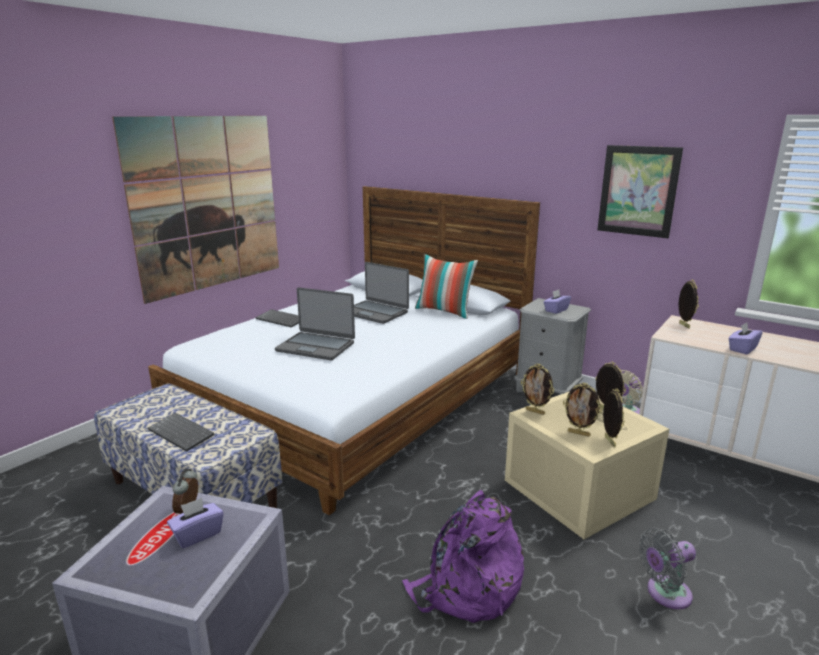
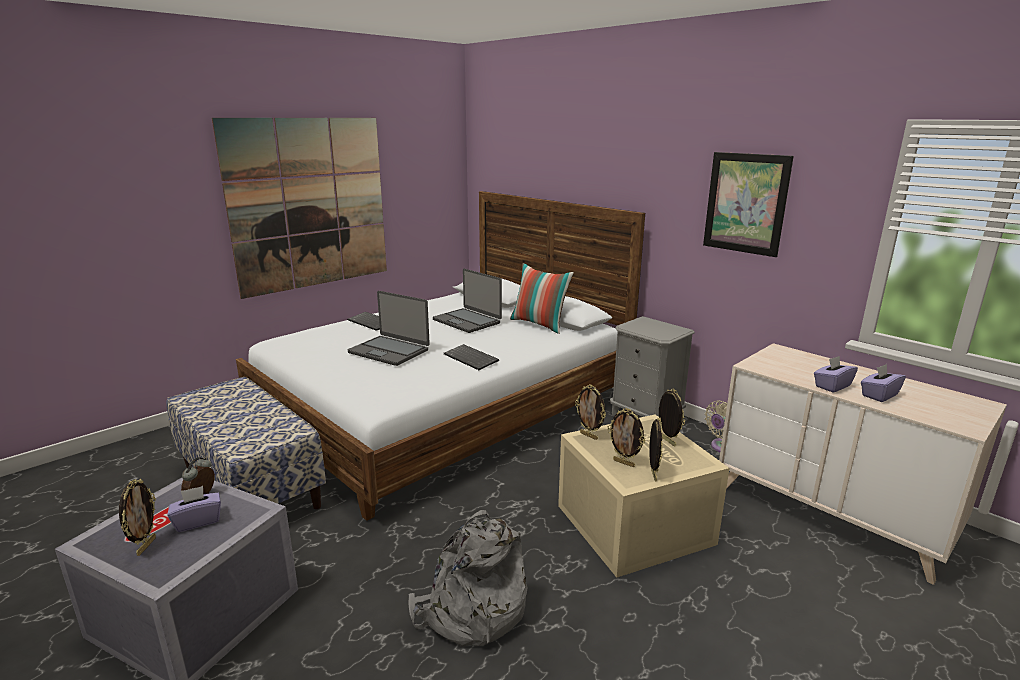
camera: 10 degrees right, 0 degrees up
keyboard [148,413,215,452] -> keyboard moved to [444,344,499,370]
purple backpack [402,490,524,623] -> grey backpack [409,510,527,647]
purple tissue box [544,289,571,314] -> purple tissue box moved to [861,364,906,402]
grey fan [639,528,696,609] -> none
picture frame [679,280,699,329] -> picture frame moved to [119,479,156,556]

